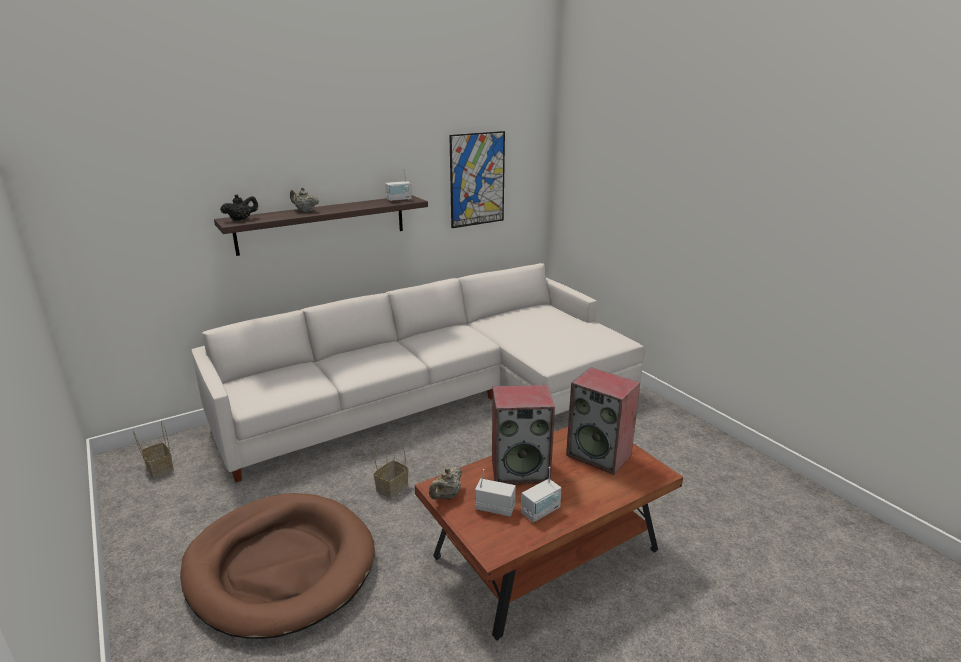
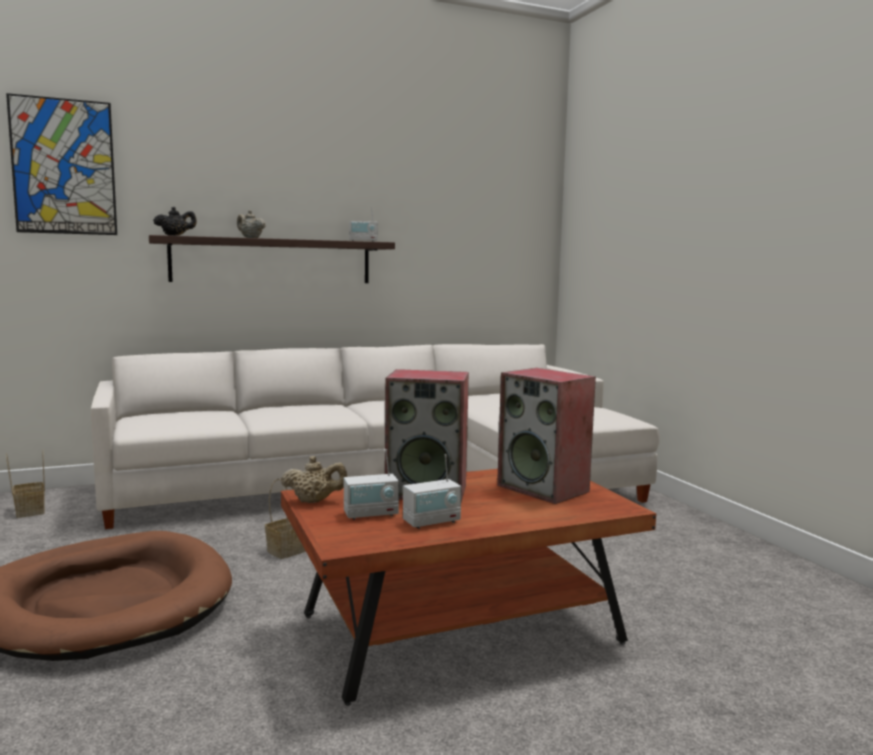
camera: 10 degrees right, 15 degrees down
beige teapot [429,467,462,500] -> beige teapot turned 135 degrees counterclockwise [281,456,348,503]
picture [449,131,505,228] -> picture moved to [6,93,117,235]
radio [475,469,516,517] -> radio turned 135 degrees clockwise [344,449,399,520]

